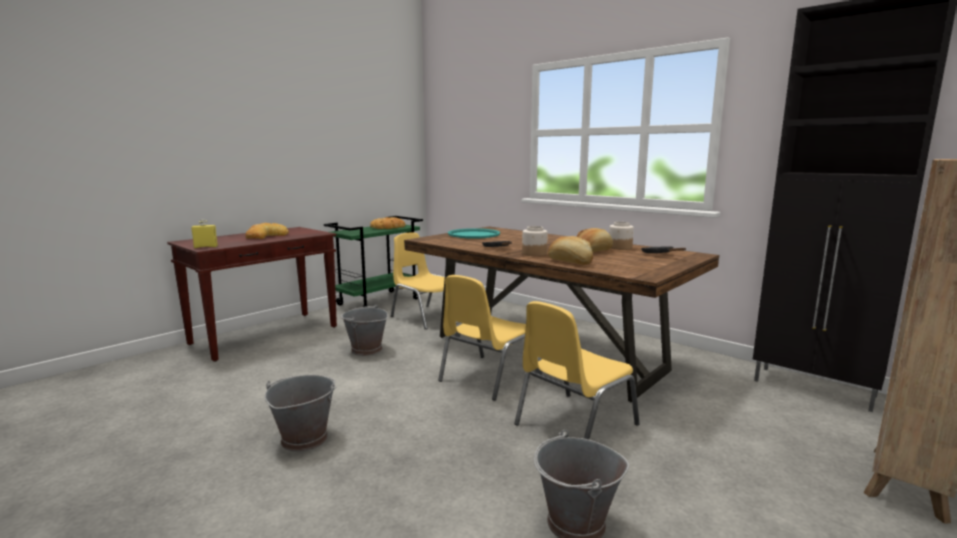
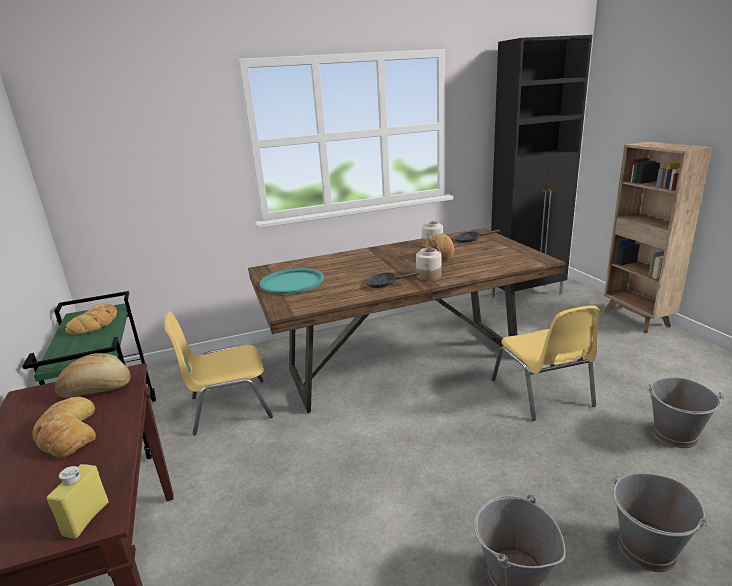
camera: 60 degrees left, 10 degrees up
grey bucket [341,303,388,356] -> grey bucket moved to [611,473,709,572]
yellow chair [438,275,537,401] -> none
bread [548,236,593,265] -> bread moved to [55,353,131,398]

